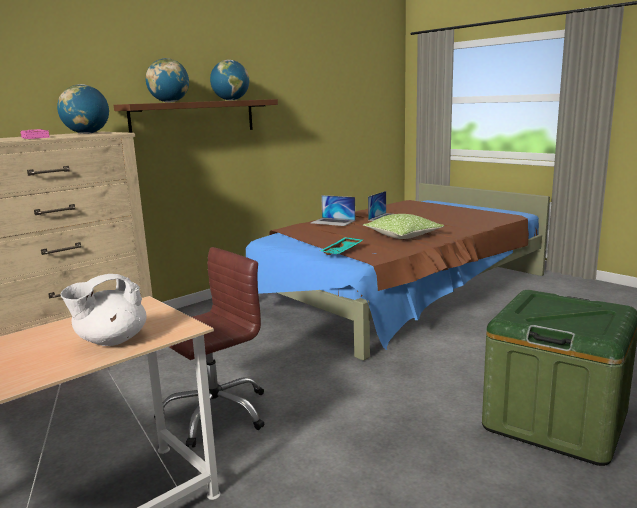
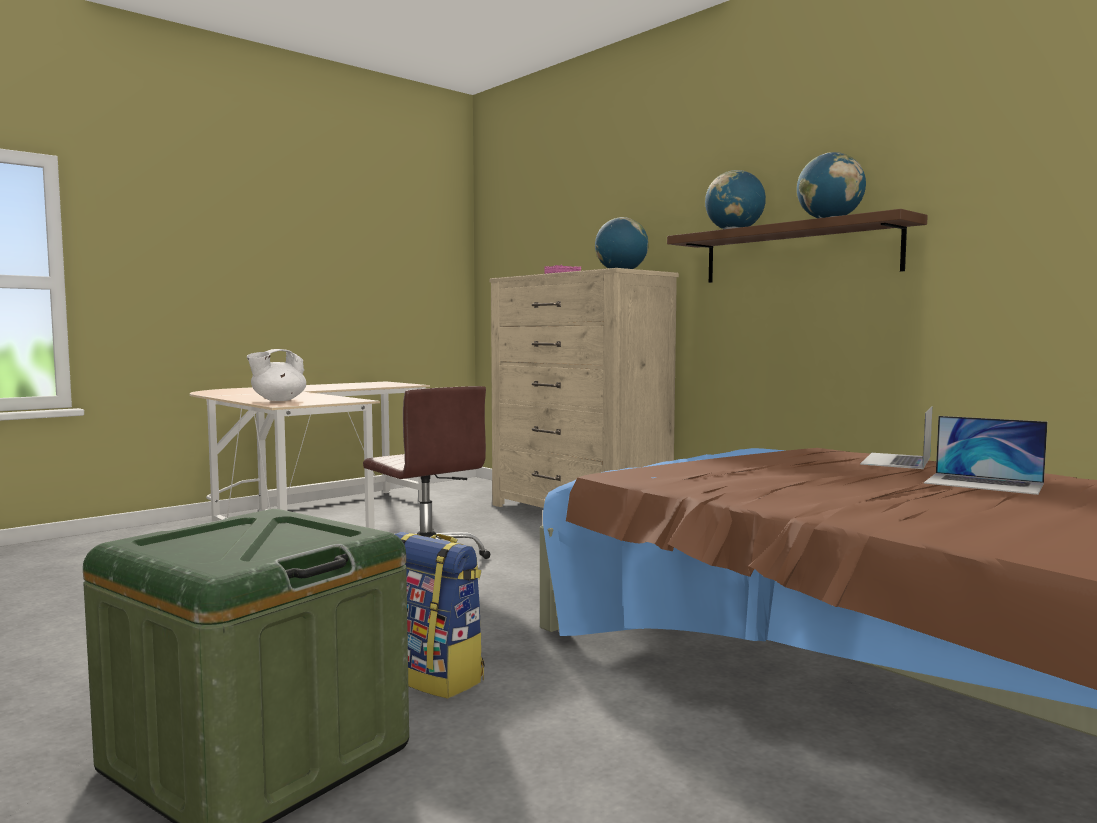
camera: 90 degrees right, 10 degrees down
white teapot [60,274,147,346] -> white teapot turned 90 degrees counterclockwise [247,349,306,401]
turquoise tray [320,237,363,255] -> none
pillow [363,214,445,239] -> none
none -> backpack [395,532,485,699]

